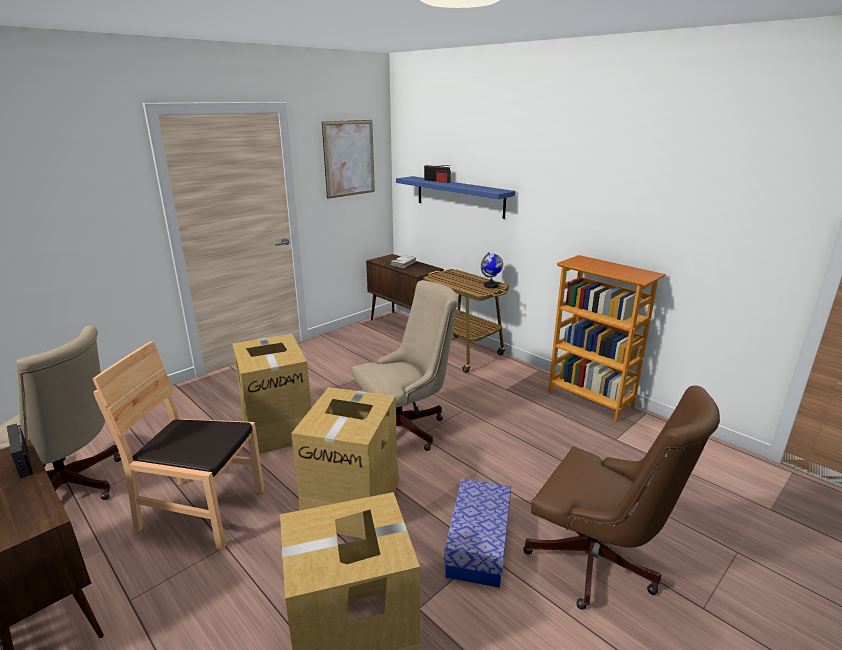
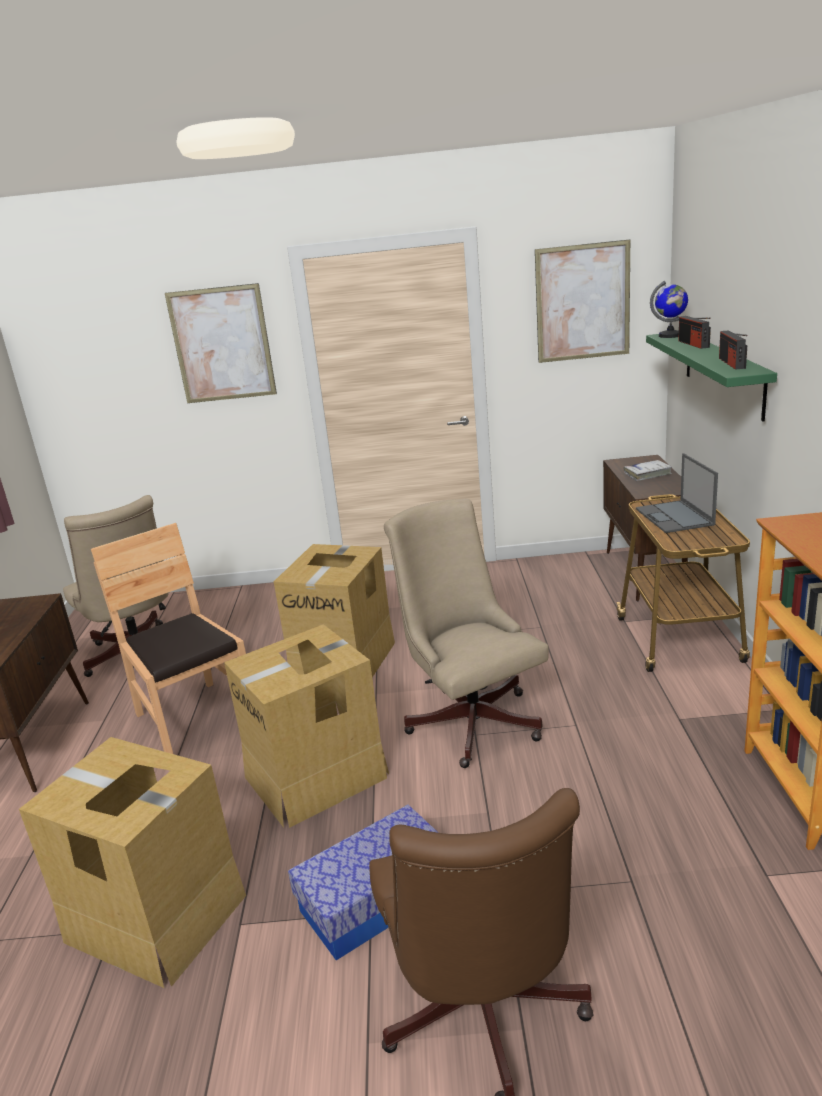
camera: 45 degrees right, 0 degrees up
radio [7,423,33,478] -> radio moved to [719,330,748,370]
beige office chair [352,280,458,451] -> beige office chair turned 135 degrees counterclockwise [384,499,549,768]
blue shelf [396,176,516,219] -> green shelf [646,334,777,422]
globe [481,252,503,288] -> globe moved to [650,281,688,338]
none -> picture [165,283,277,403]
none -> laptop [636,453,718,533]

